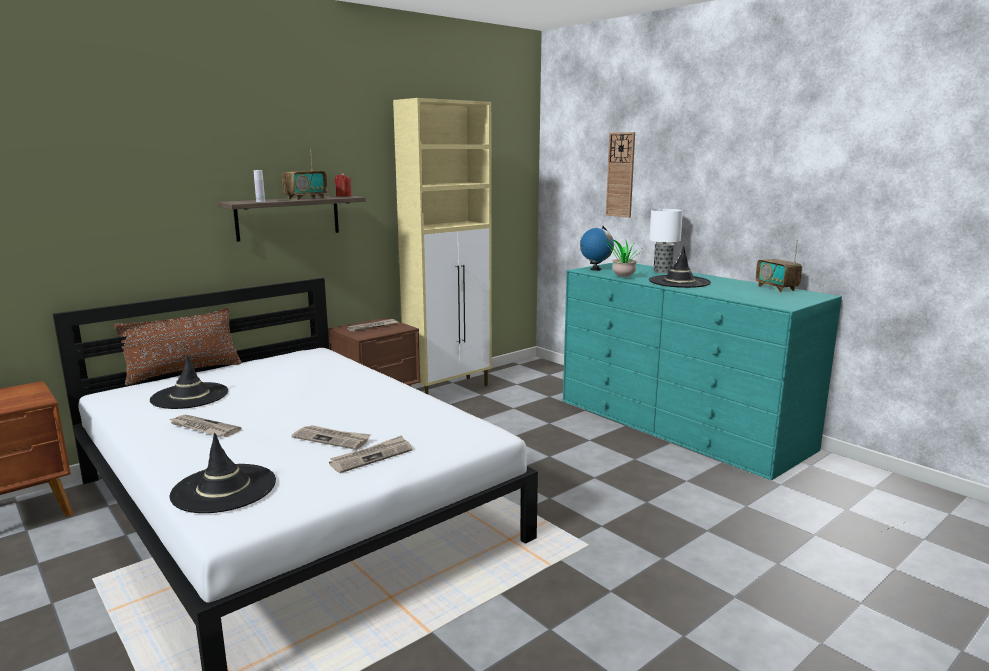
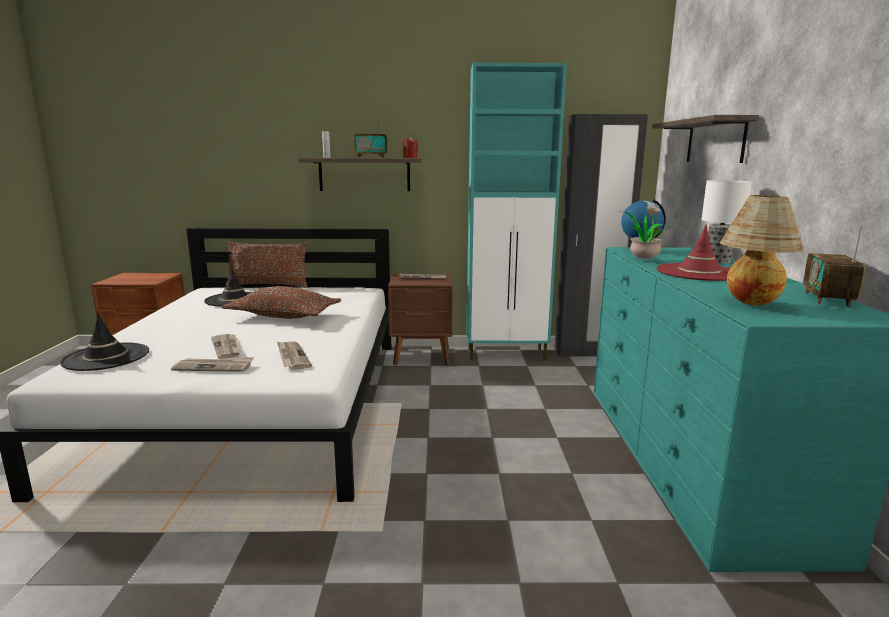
camera: 40 degrees right, 0 degrees up
newspaper [169,415,241,437] -> newspaper moved to [277,341,312,370]
beige cabinet [393,98,492,394] -> turquoise cabinet [466,63,567,360]
wall clock [606,132,635,218] -> shelf [652,115,759,163]
black hat [649,246,711,288] -> red hat [656,225,730,281]
none -> brown pillow [221,286,341,319]
none -> black wardrobe [555,114,648,357]
none -> table lamp [720,195,804,305]

